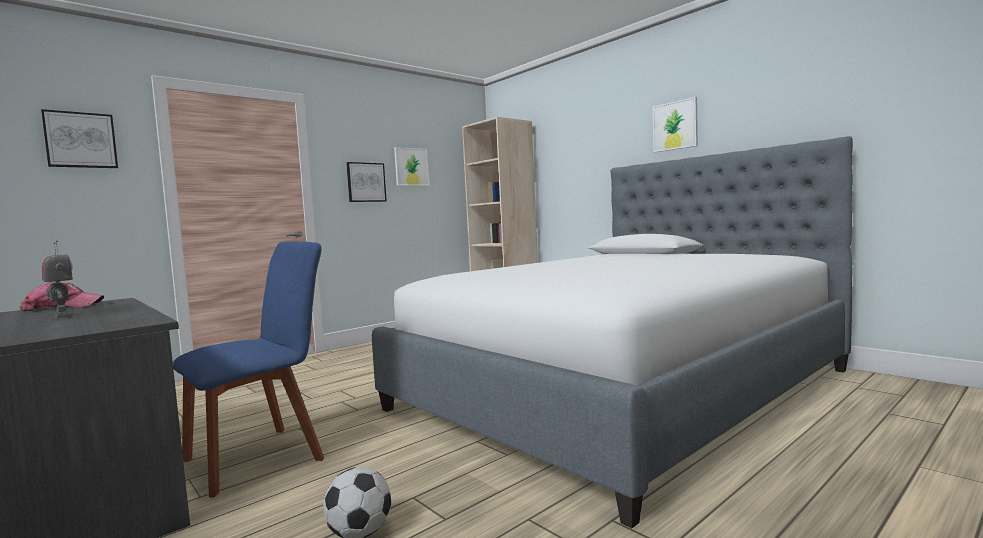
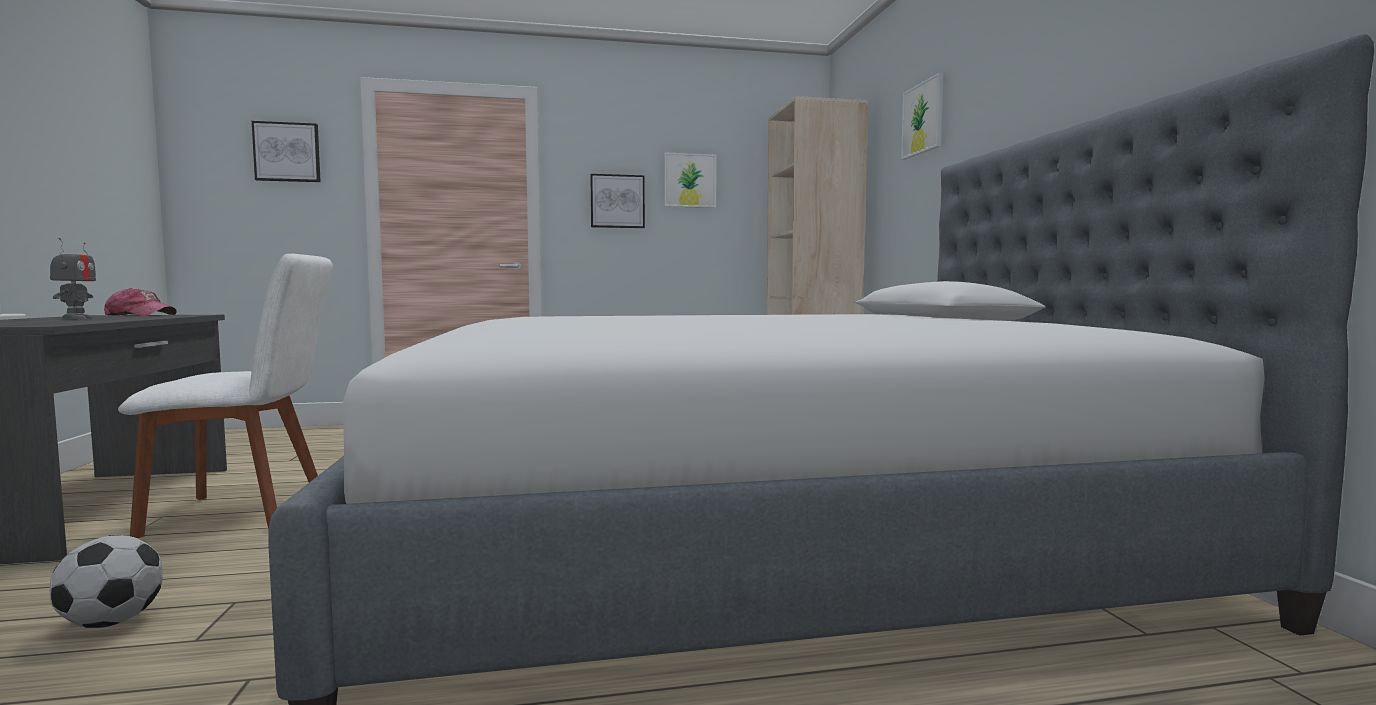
camera: 30 degrees right, 0 degrees up
blue chair [173,241,324,498] -> white chair [118,253,333,538]
picture [652,97,698,152] -> picture moved to [901,73,943,160]

